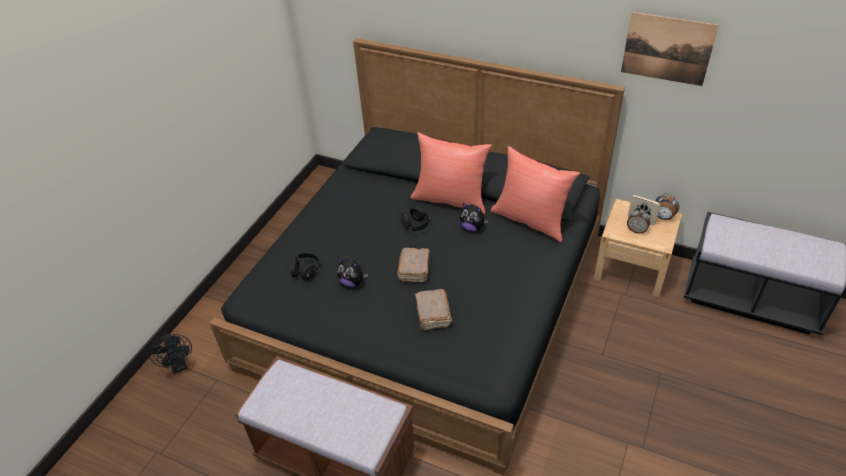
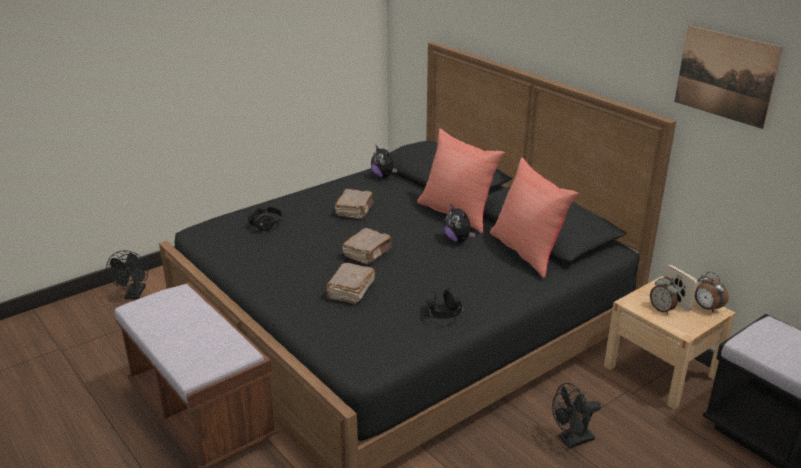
camera: 25 degrees right, 15 degrees down
plush toy [337,258,368,287] -> plush toy moved to [371,144,397,178]
black headphones [400,206,430,231] -> black headphones moved to [426,288,463,319]
none -> brown book [335,189,373,219]
none -> black fan [552,383,601,448]

